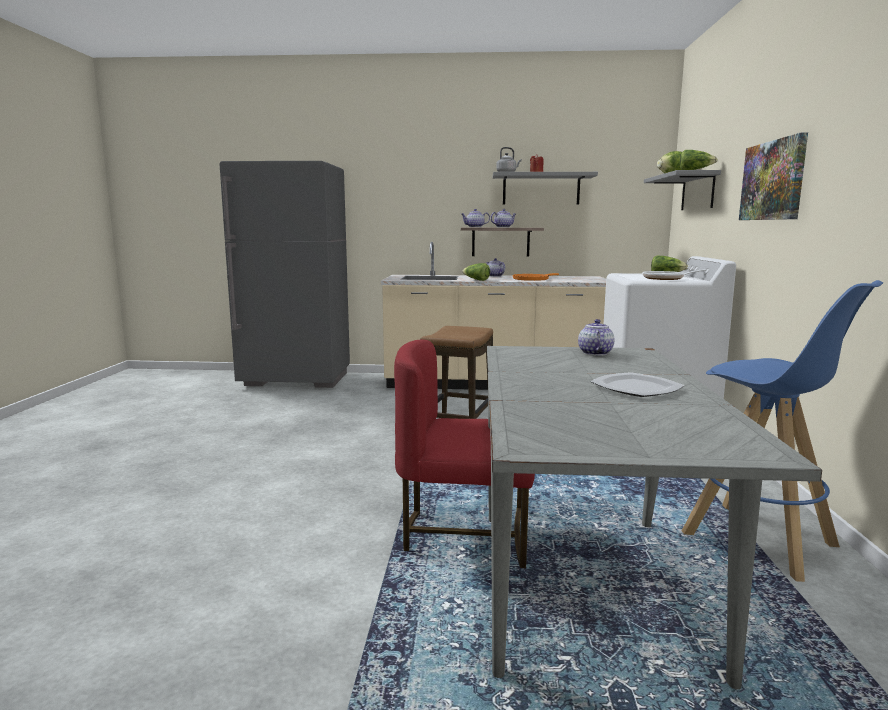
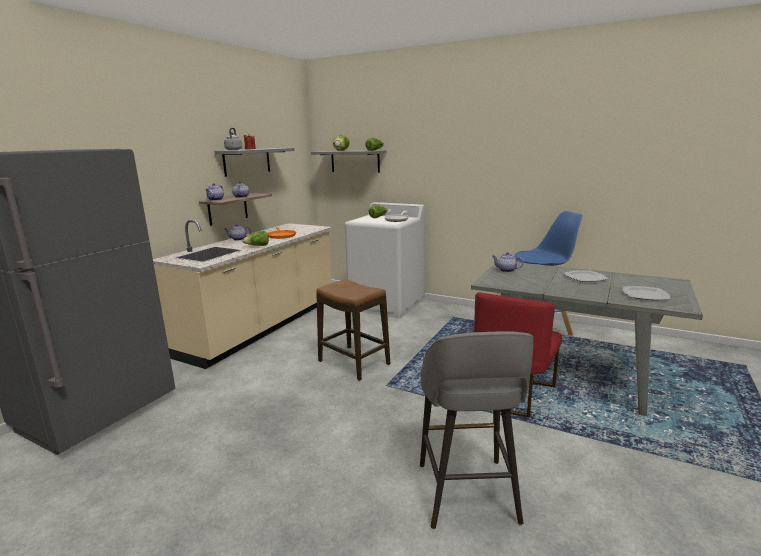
camera: 65 degrees left, 5 degrees up
picture [739,133,808,220] -> none
none -> grey stool [420,331,533,529]
none -> plate [623,286,670,300]

